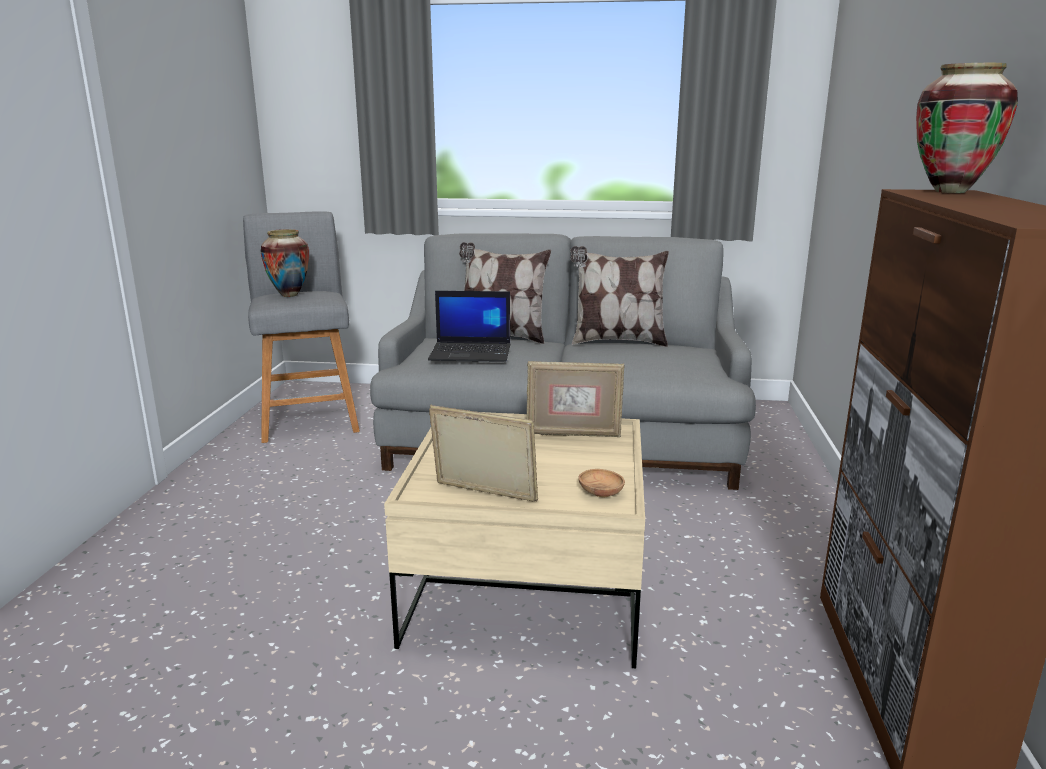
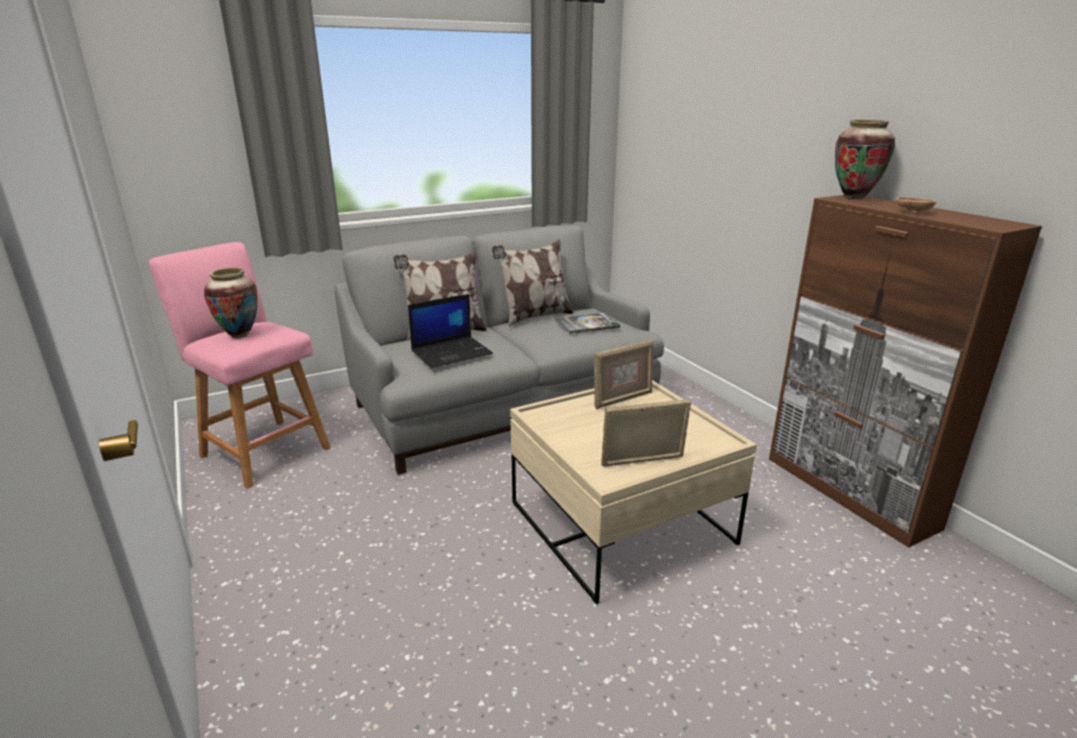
camera: 35 degrees left, 5 degrees up
grey stool [243,211,360,443] -> pink stool [149,242,331,489]
brown bowl [578,469,625,497] -> brown bowl moved to [896,197,936,213]
none -> book [555,313,620,334]

